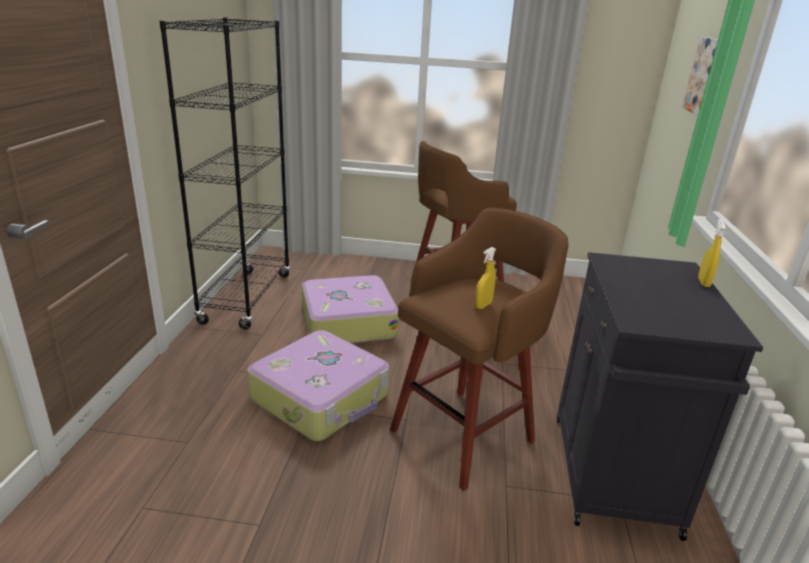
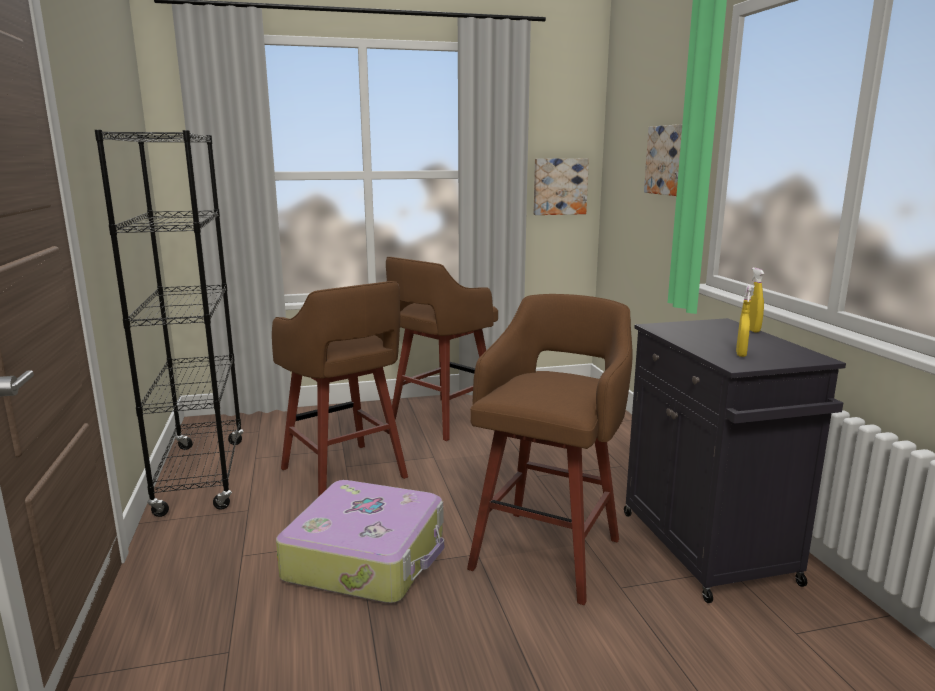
camera: 20 degrees left, 10 degrees down
suitcase [302,275,399,344] -> brown stool [272,281,408,497]
yellow spray bottle [475,247,496,309] -> yellow spray bottle moved to [736,285,752,357]
none -> picture [534,158,589,215]

